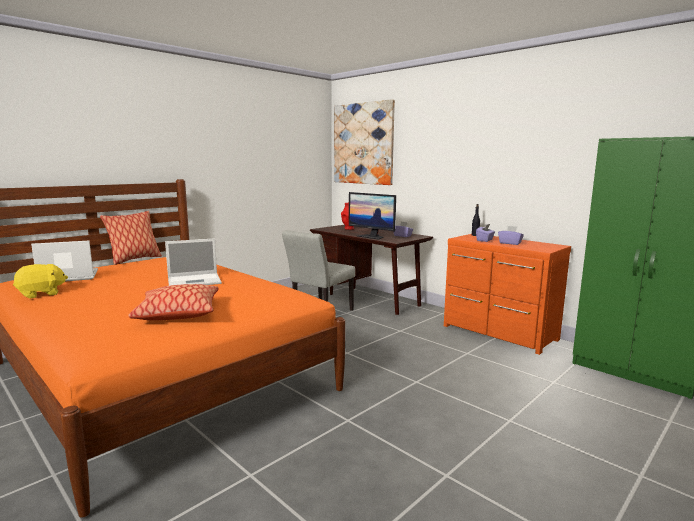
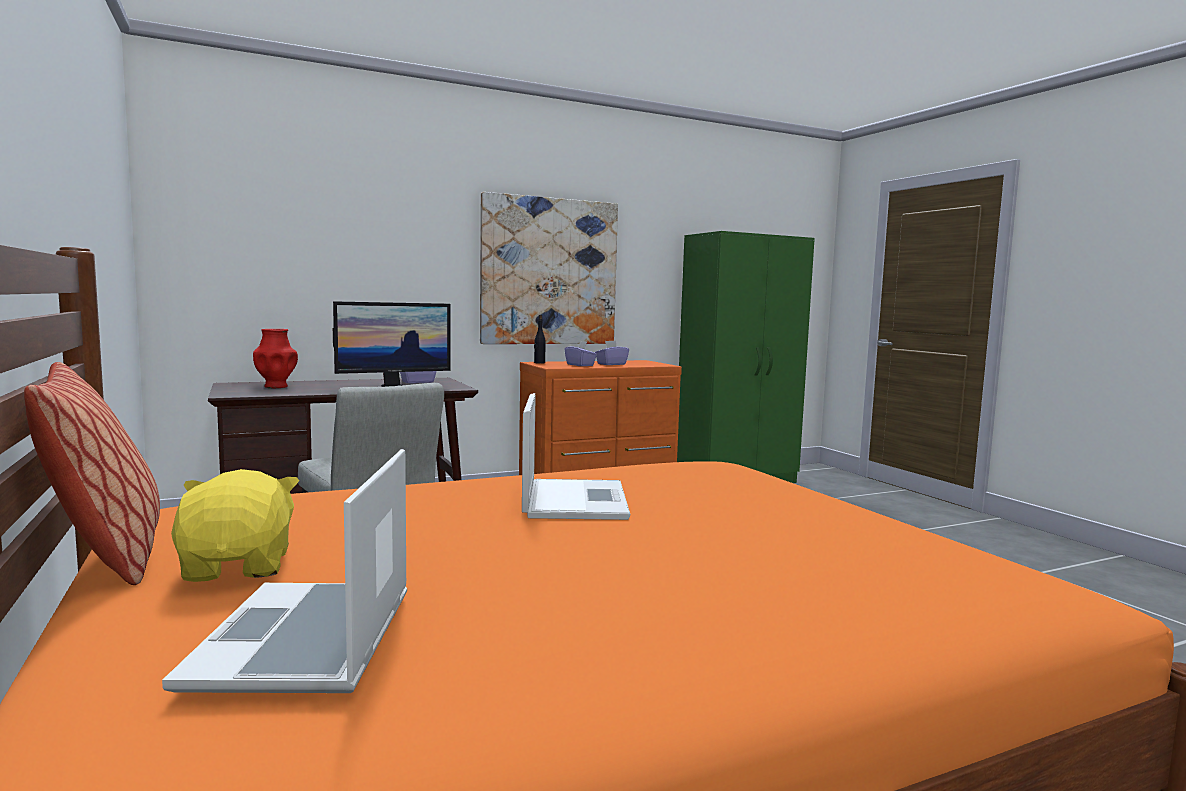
camera: 70 degrees left, 5 degrees down
yellow plush toy [13,264,68,299] -> yellow plush toy moved to [171,469,299,582]
pillow [128,284,218,320] -> none
picture [334,99,395,185] -> picture moved to [480,192,618,344]

